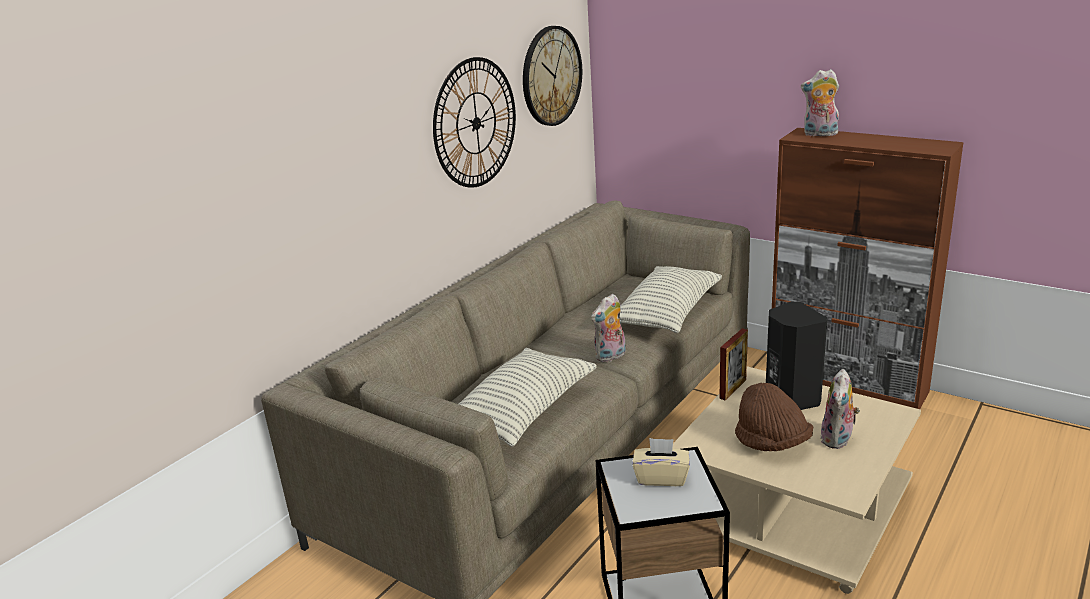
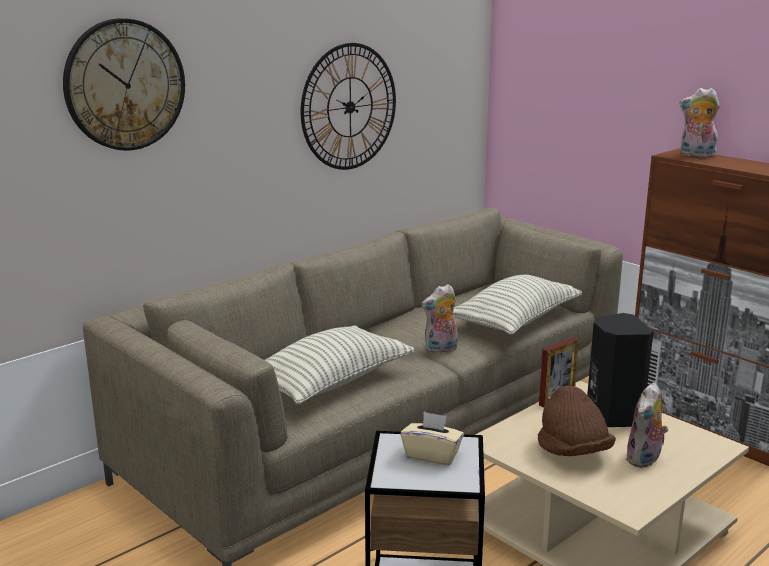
camera: 10 degrees right, 5 degrees down
wall clock [523,26,582,126] -> wall clock moved to [63,18,185,151]

